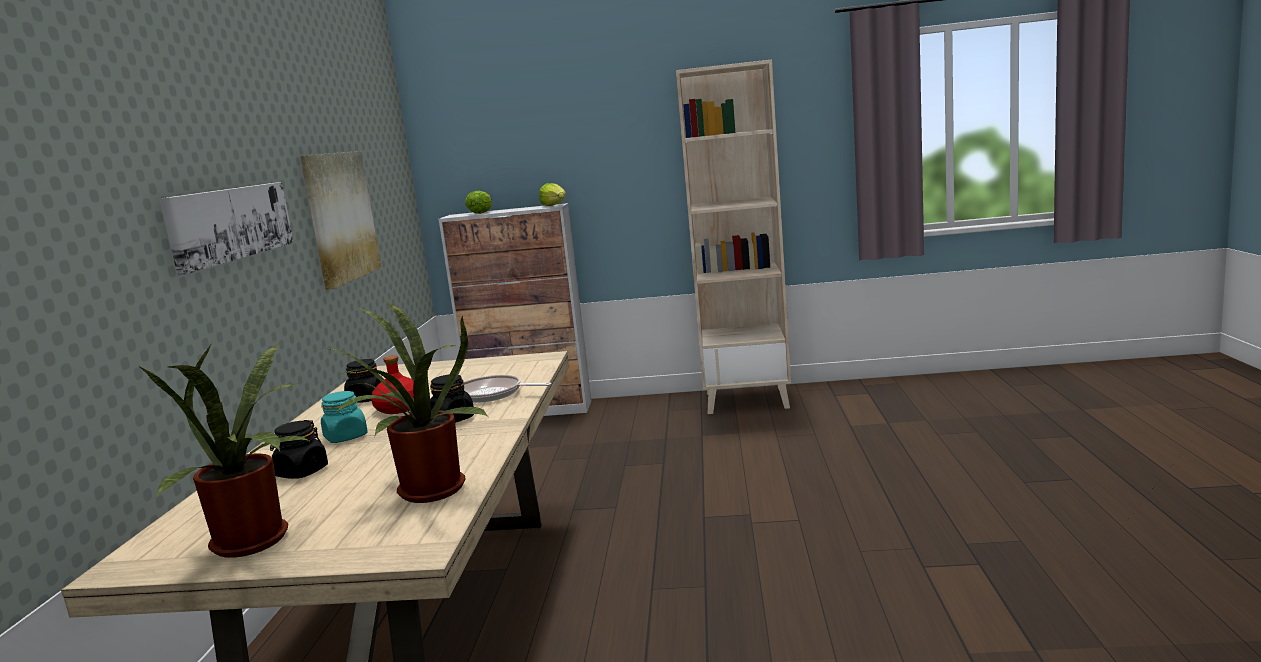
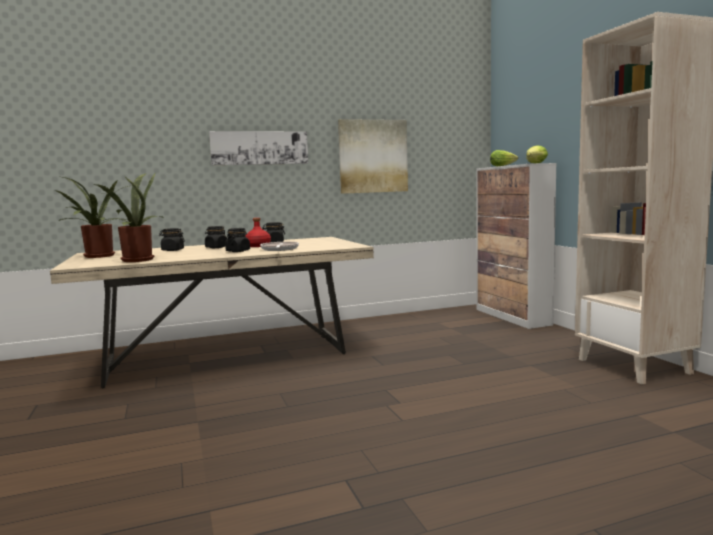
camera: 65 degrees right, 5 degrees down
turquoise jar [321,391,368,443] -> black jar [205,226,227,248]

